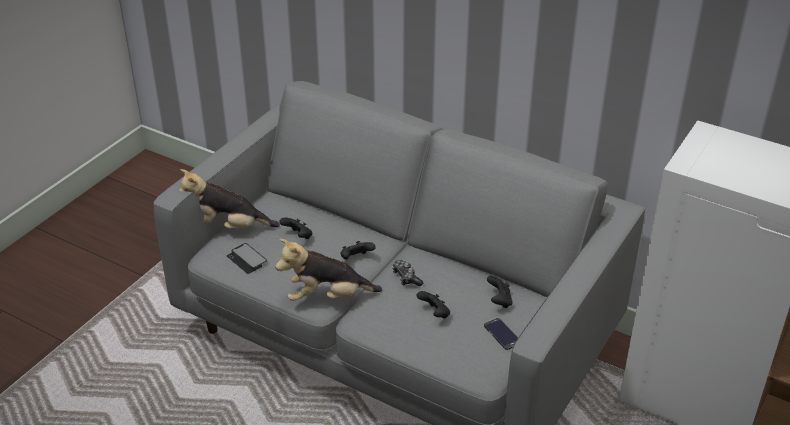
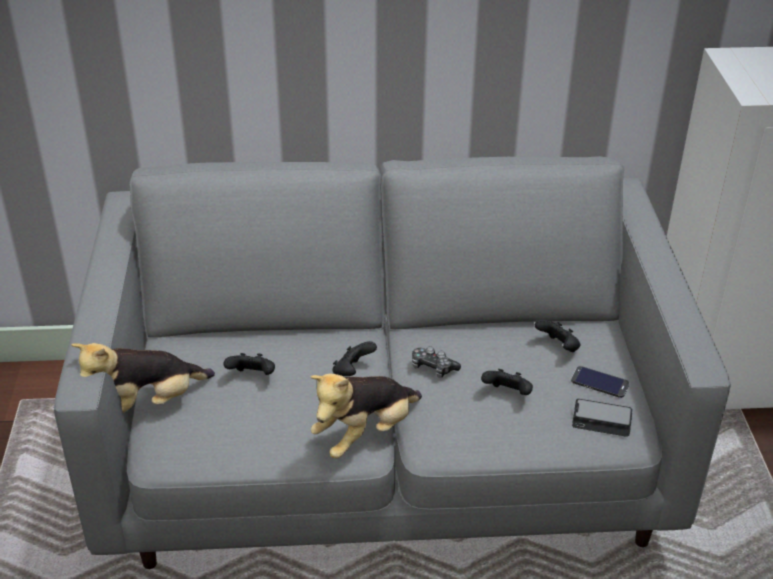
camera: 35 degrees left, 0 degrees up
phone [227,243,267,274] -> phone moved to [572,399,632,437]

